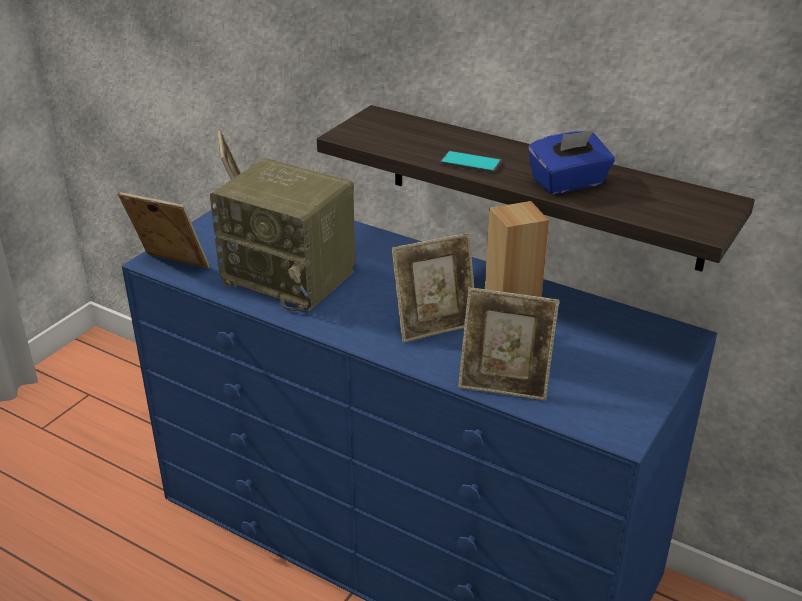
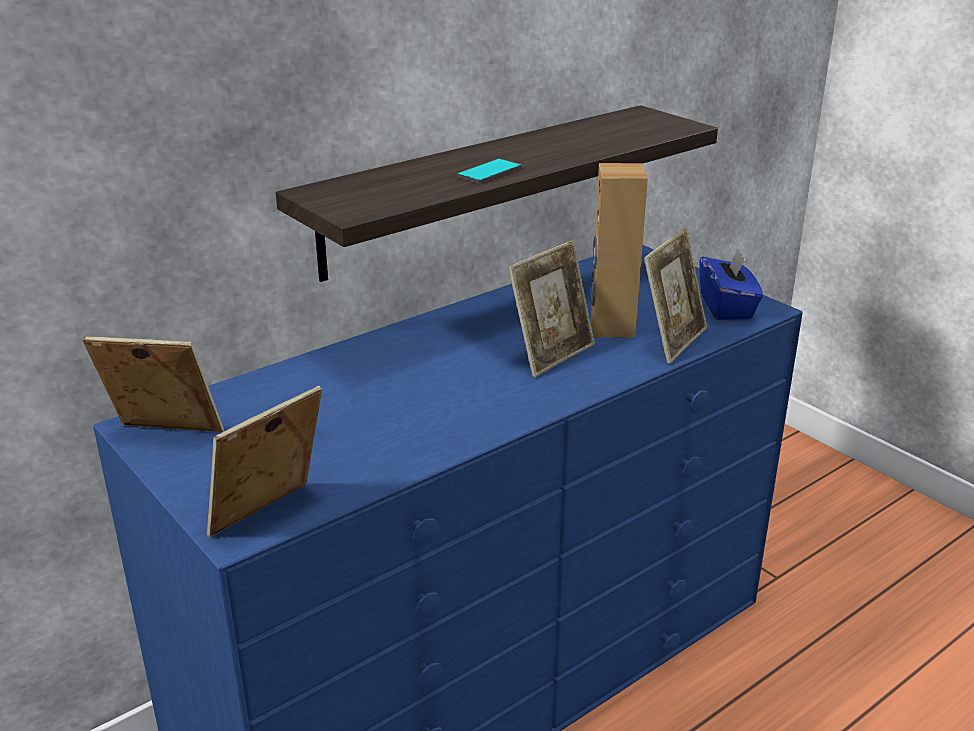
camera: 70 degrees left, 5 degrees down
radio [210,158,355,312] -> none
picture frame [392,233,474,343] -> picture frame turned 45 degrees clockwise [508,240,595,377]
blue tissue box [528,130,615,194] -> blue tissue box moved to [699,248,763,320]

